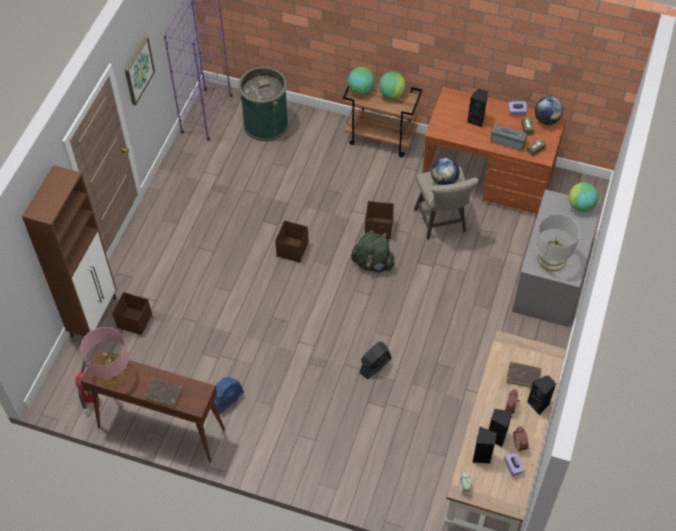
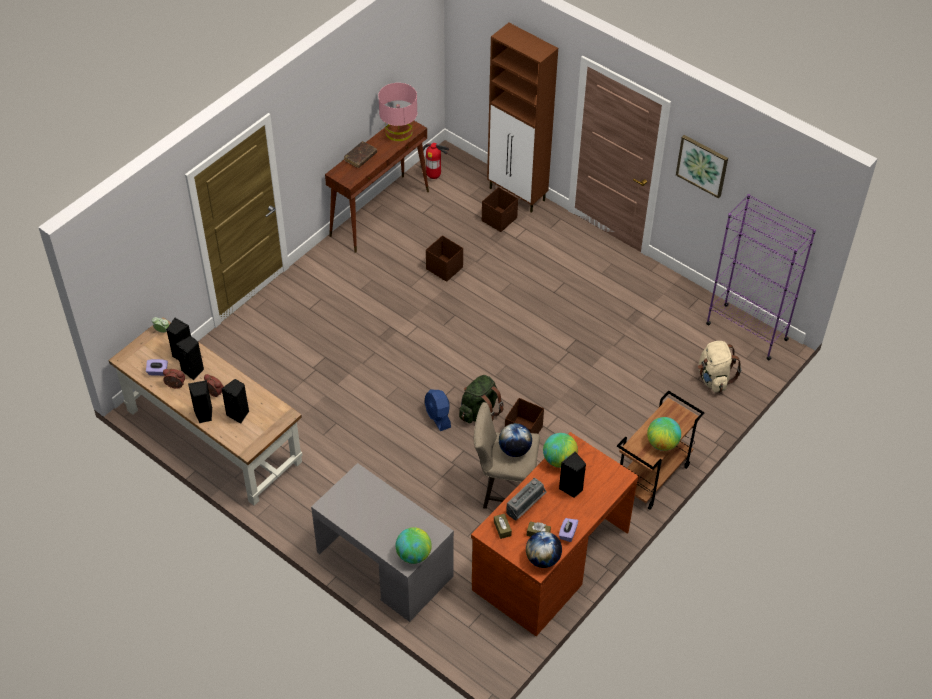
camera: 110 degrees right, 5 degrees down
blue fan [214,377,244,415] -> blue fan moved to [425,390,451,431]
green trash can [238,67,288,141] -> beige backpack [698,341,741,393]
brown storage box [275,220,308,263] -> brown storage box moved to [426,235,463,282]
globe [348,67,375,94] -> globe moved to [543,433,578,468]
black fan [359,342,392,379] -> none
brown book [506,362,541,388] -> black speaker [222,379,249,424]
grey table lamp [536,214,580,272] -> none

